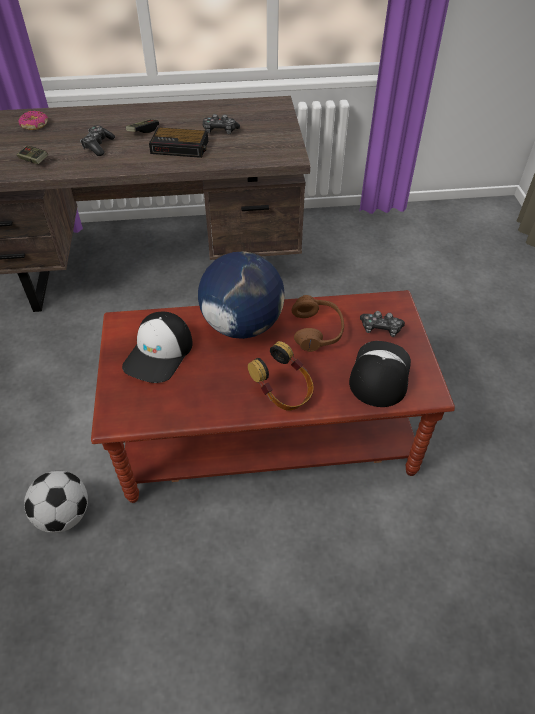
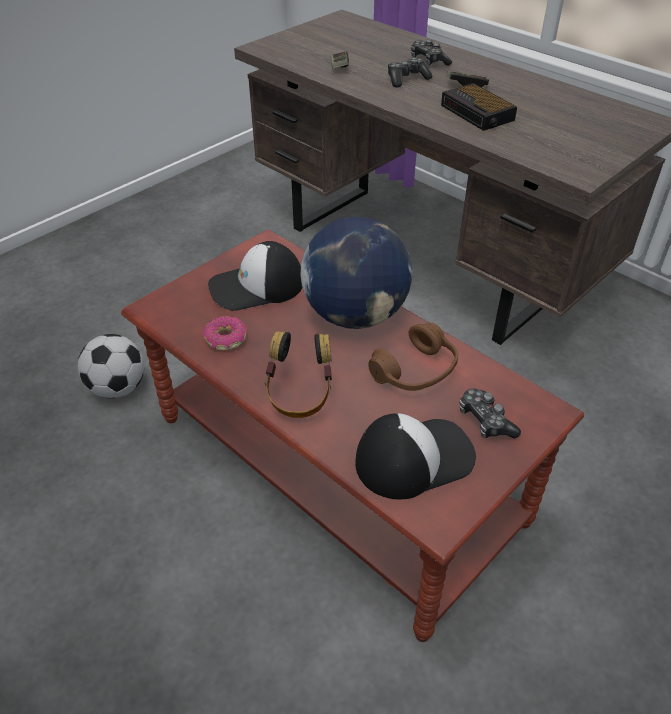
camera: 50 degrees right, 5 degrees down
donut [19,111,48,130] -> donut moved to [203,316,246,350]
game controller [203,114,240,134] -> game controller moved to [411,40,452,66]

